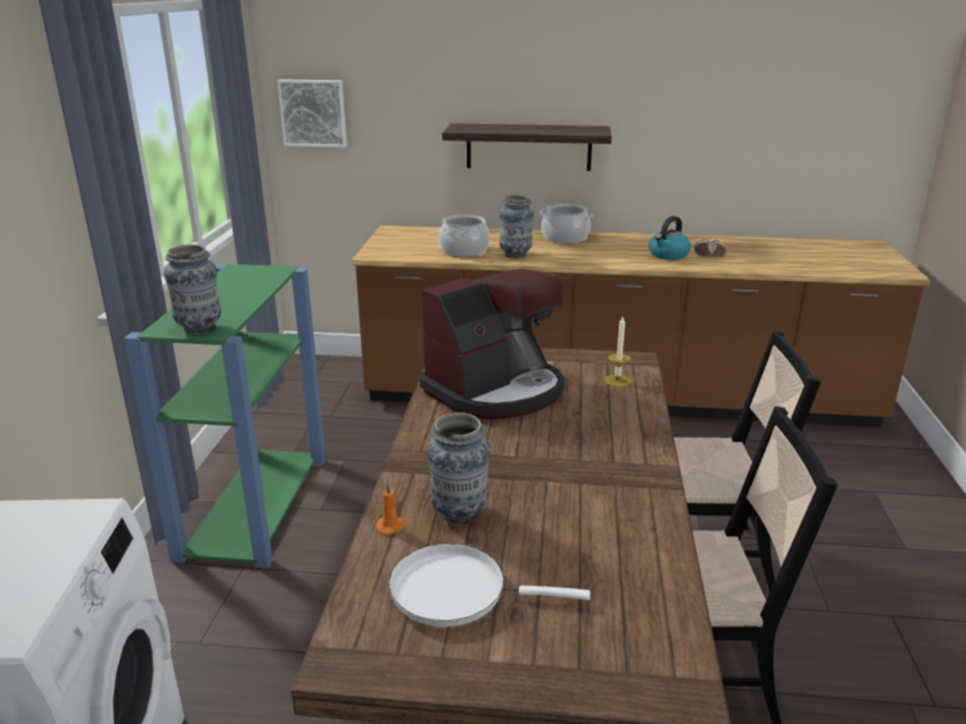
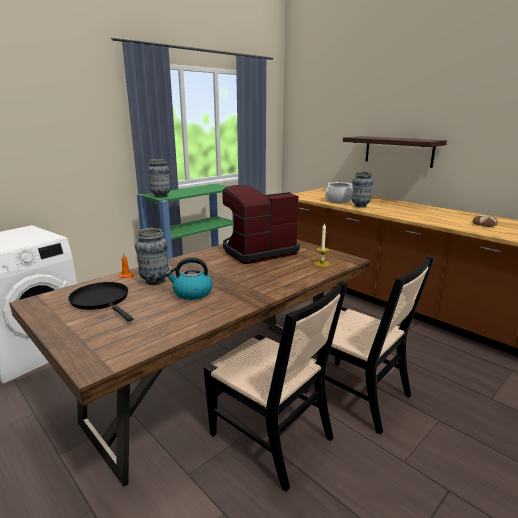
camera: 40 degrees right, 5 degrees down
picture [277,79,347,147] -> none
white frying pan [389,544,590,627] -> black frying pan [68,282,133,322]
coffee machine [419,269,565,420] -> coffee machine turned 150 degrees clockwise [222,185,300,264]
cooking pot [540,204,593,244] -> none
kettle [649,216,691,260] -> kettle moved to [165,257,213,300]

